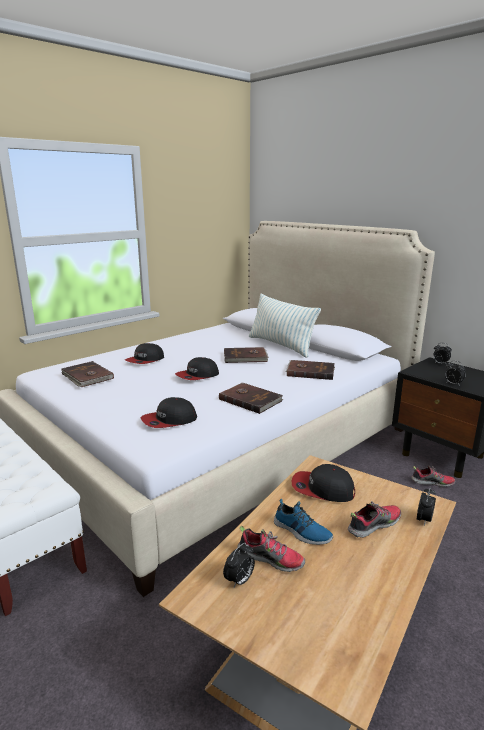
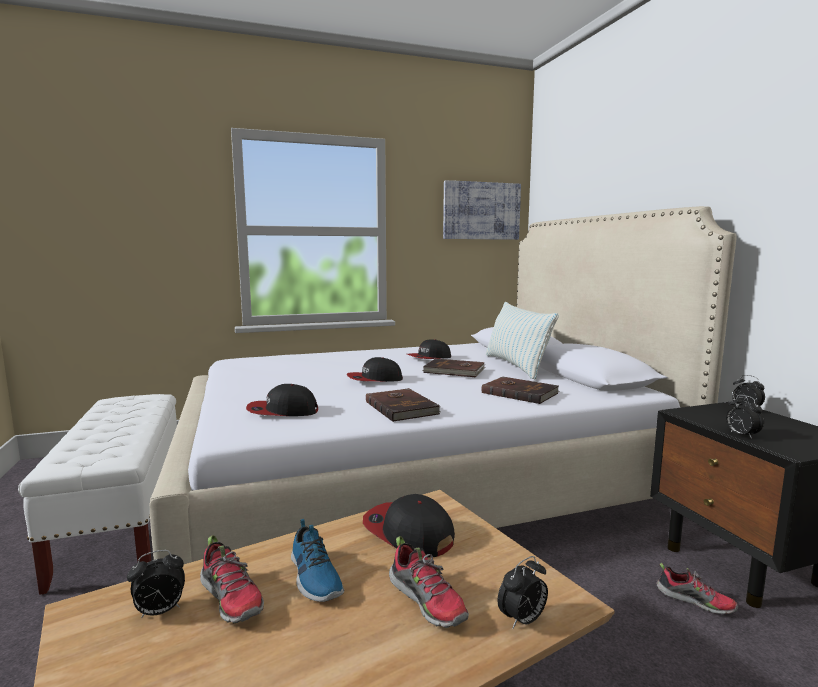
camera: 25 degrees right, 10 degrees down
brown book [61,361,114,387] -> none
cap [125,343,164,364] -> cap moved to [407,339,451,359]
shoe [348,501,401,538] -> shoe turned 60 degrees clockwise [389,536,469,628]
none -> picture [443,180,521,240]

